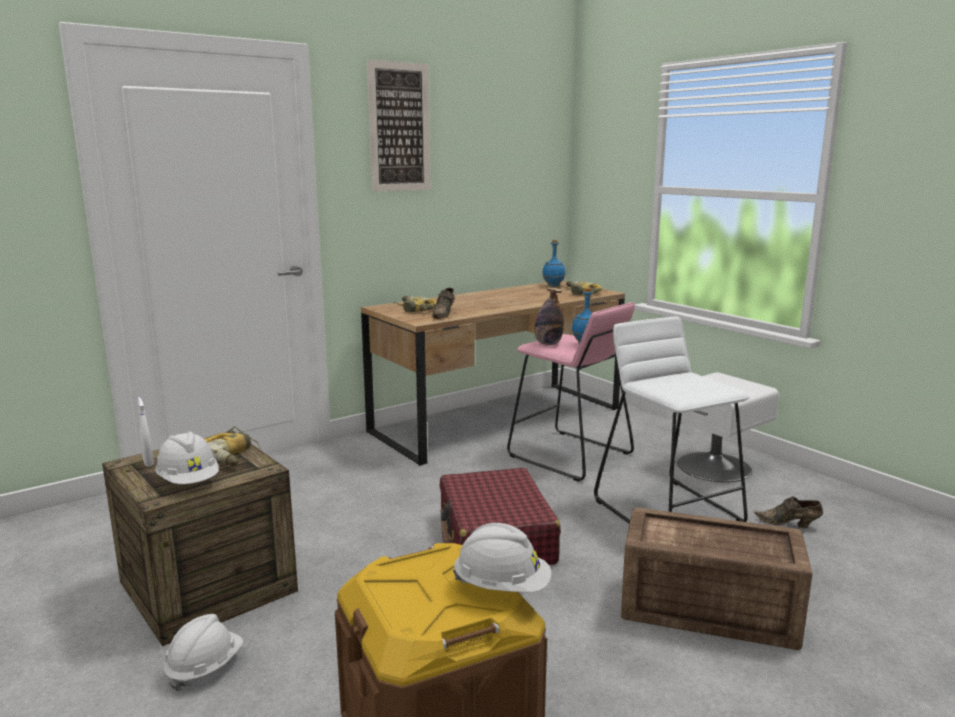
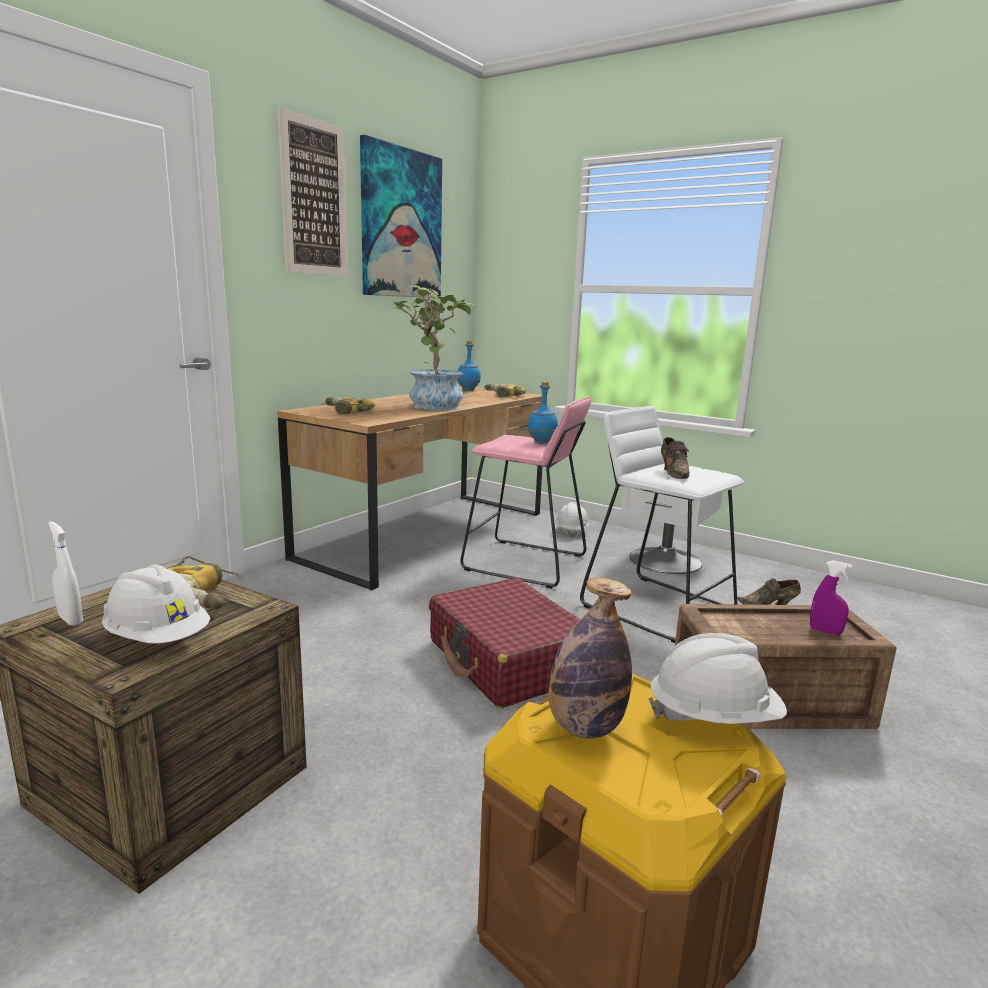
camera: 20 degrees left, 0 degrees up
white hard hat [164,614,243,691] -> white hard hat moved to [555,502,589,538]
brown shoe [432,288,455,319] -> brown shoe moved to [661,437,689,479]
bottle [535,287,564,345] -> bottle moved to [548,577,632,739]
none -> picture [360,135,442,298]
none -> potted plant [386,285,474,410]
none -> purple spray bottle [810,560,853,635]

